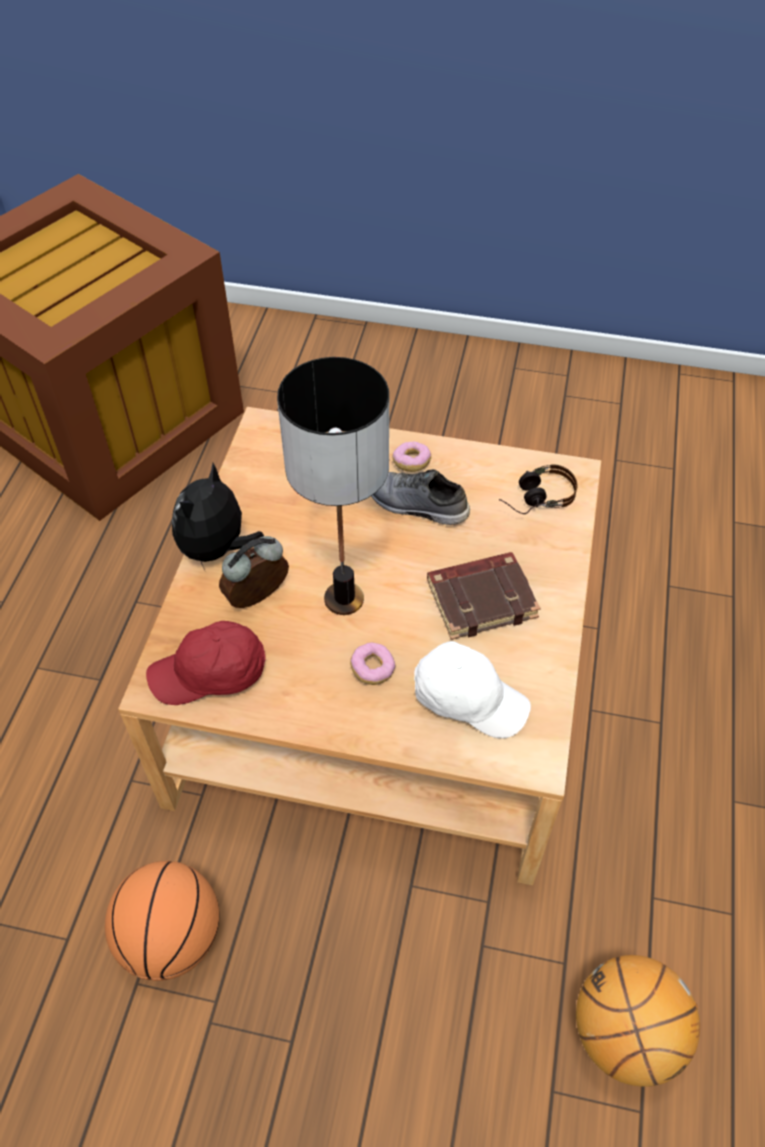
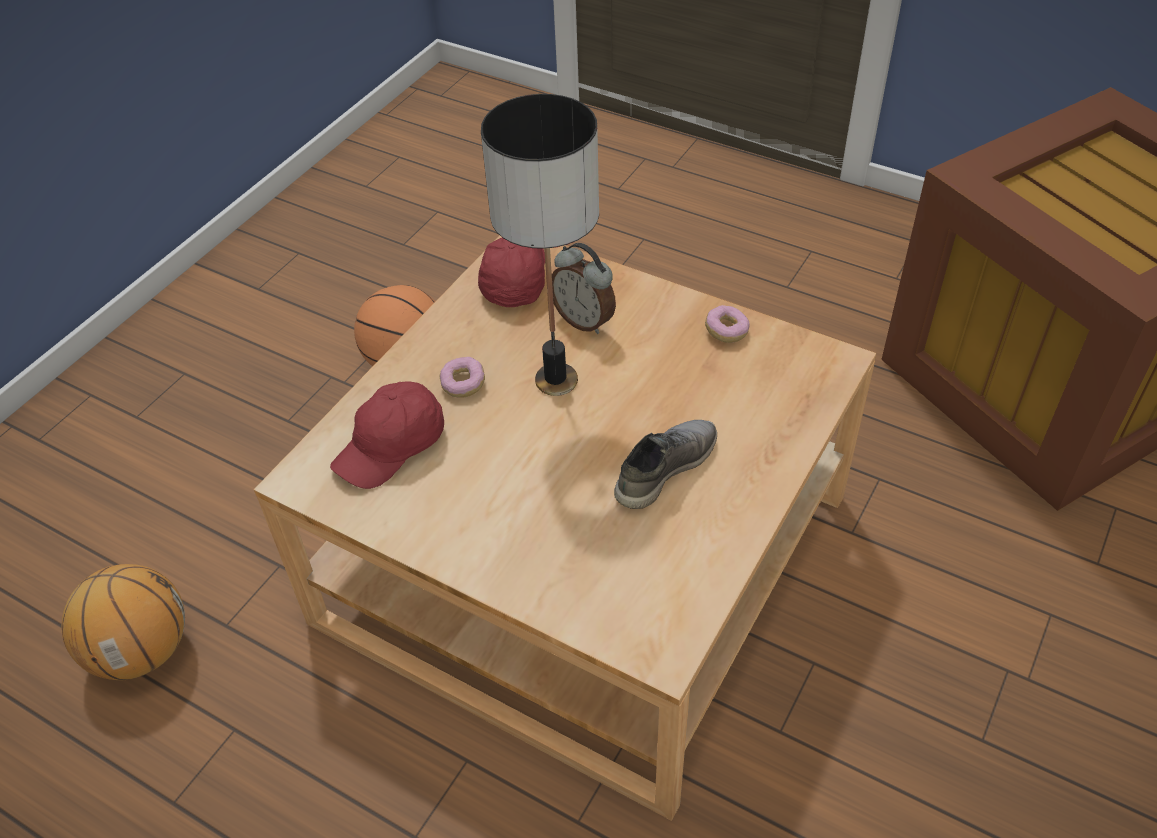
camera: 110 degrees right, 5 degrees down
plush toy [172,463,264,572] -> none
alarm clock [219,536,289,608] -> alarm clock turned 150 degrees clockwise [552,243,616,334]
donut [393,442,431,472] -> donut moved to [705,305,750,343]
white cap [414,641,531,738] -> red cap [330,381,444,489]
brown book [427,552,541,640] -> none
headphones [499,464,578,514] -> none

